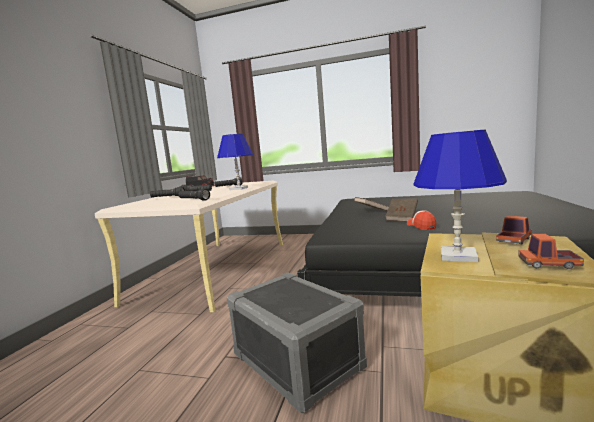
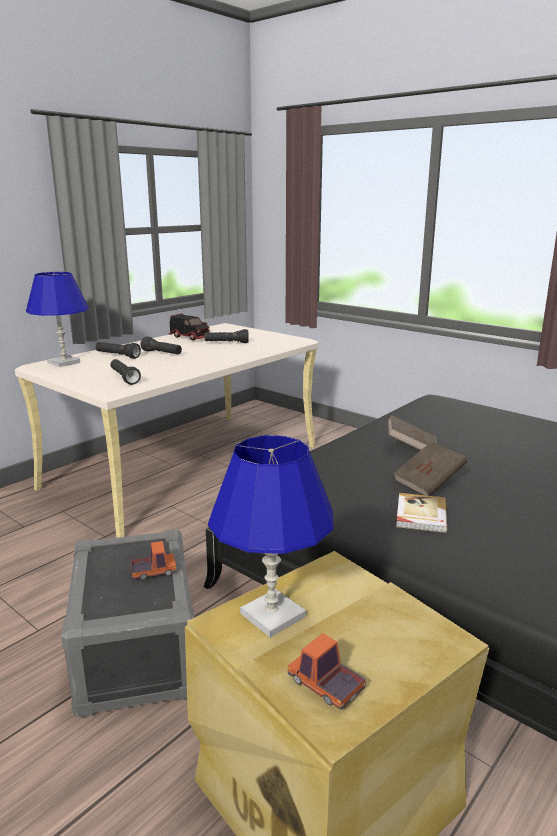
camera: 25 degrees right, 10 degrees up
blue table lamp [217,134,253,190] -> blue table lamp moved to [26,272,89,367]
cap [407,210,436,230] -> book [396,493,448,533]
toy truck [496,216,532,244] -> toy truck moved to [131,541,177,580]

